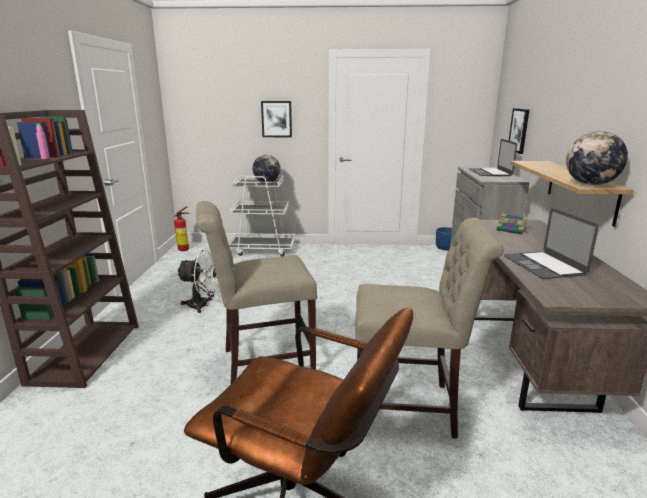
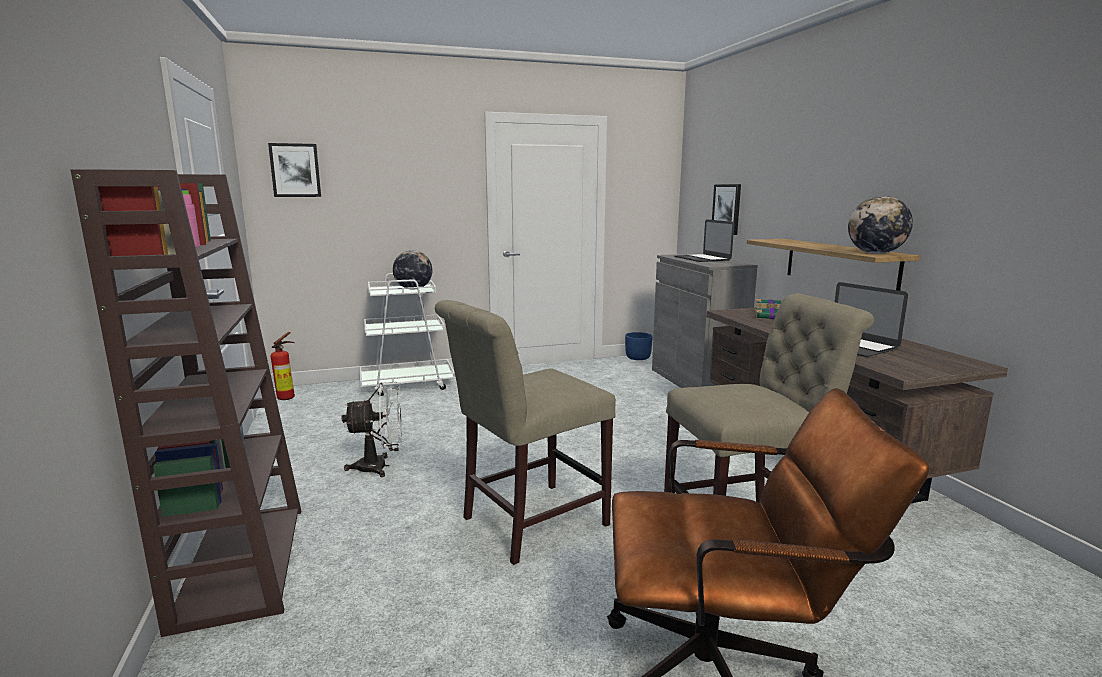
camera: 20 degrees left, 5 degrees down
picture [261,101,292,137] -> picture moved to [268,143,321,197]

